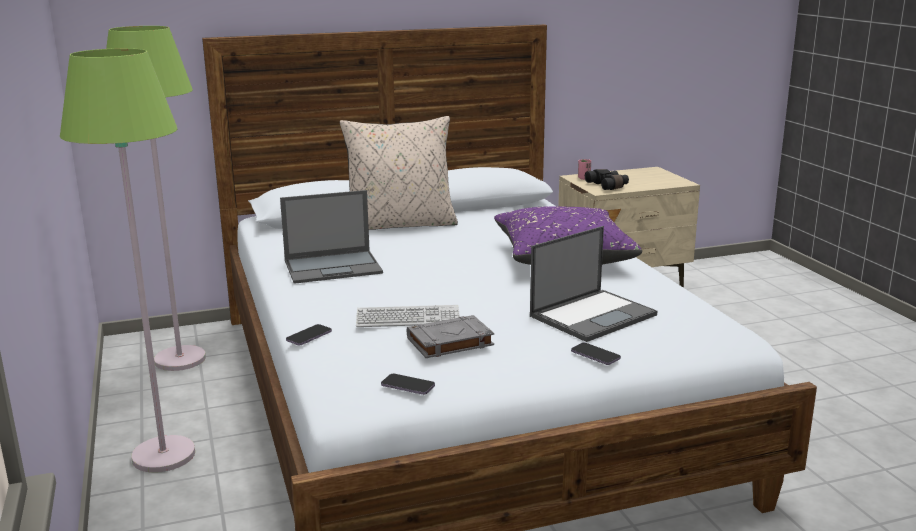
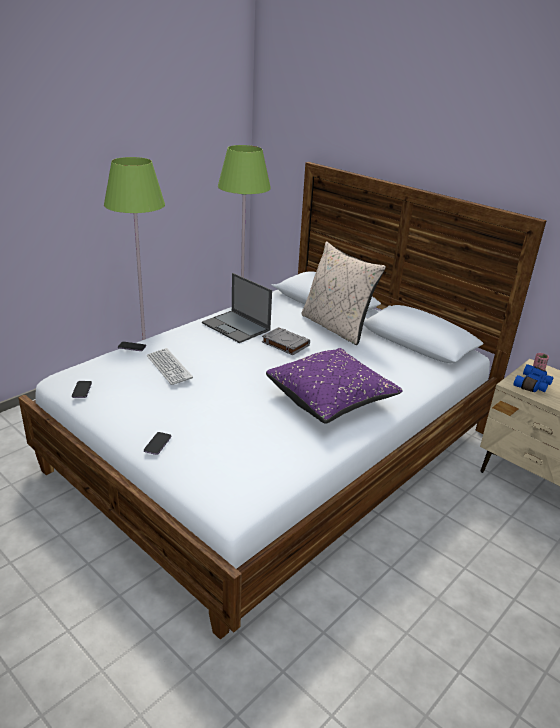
camera: 60 degrees right, 10 degrees up
grey book [407,315,494,358] -> grey book moved to [262,327,310,355]
laptop [530,226,657,342] -> none
black binoculars [585,169,629,190] -> blue binoculars [513,364,554,392]

